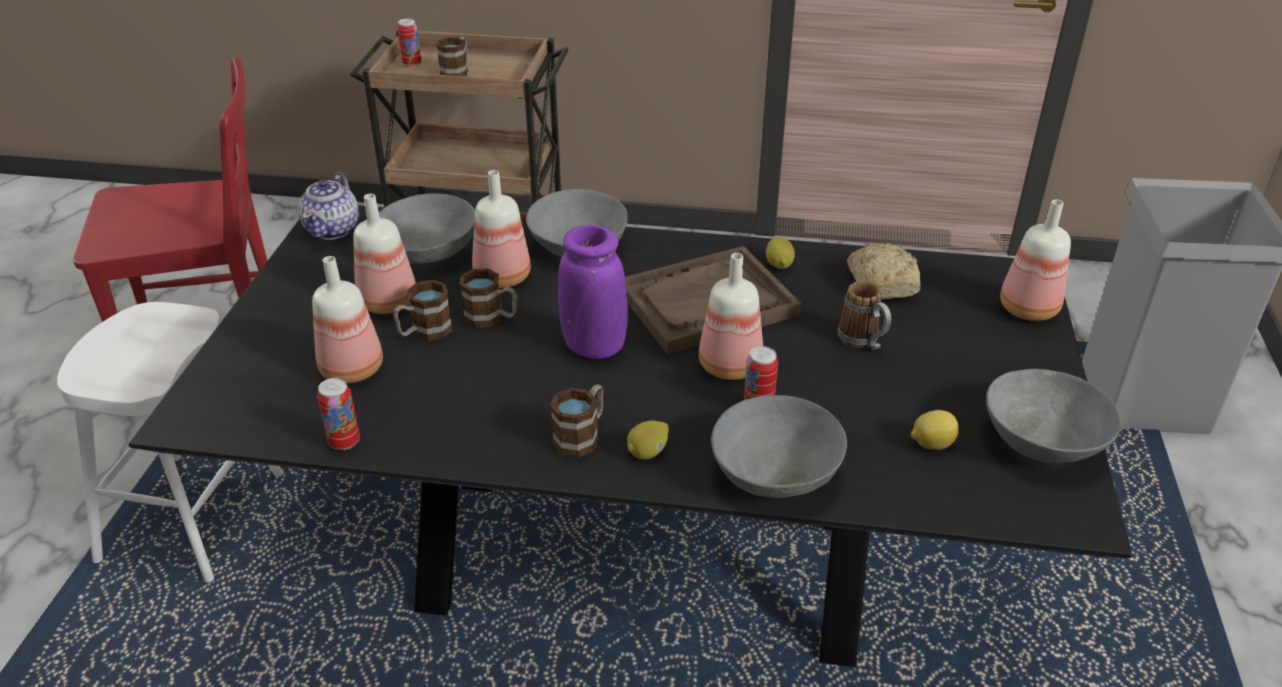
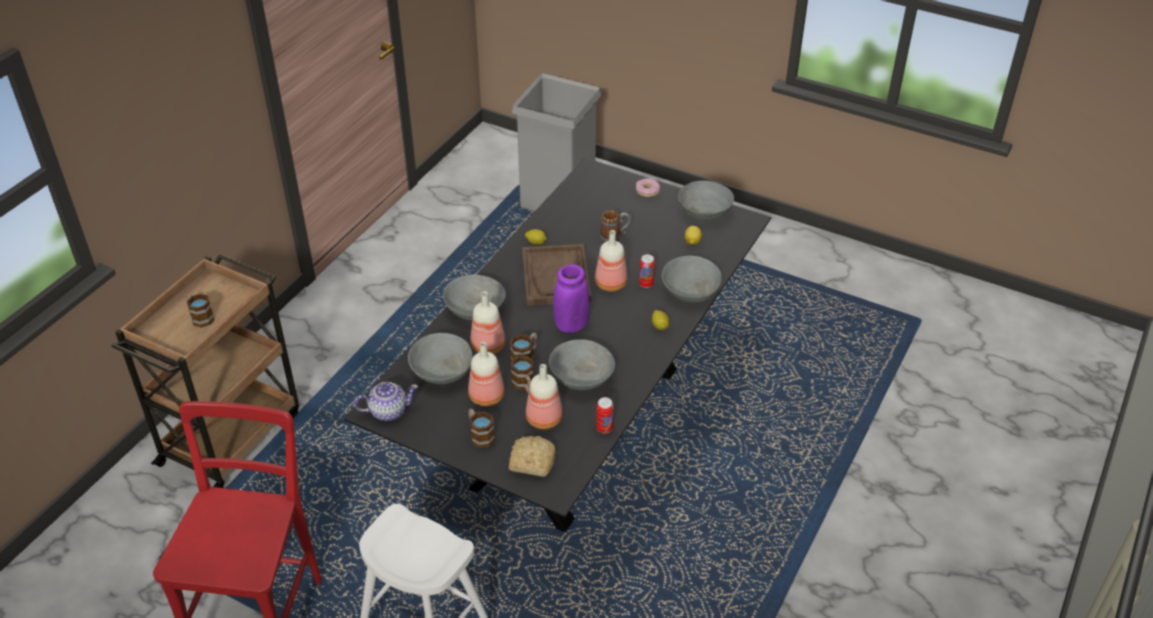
camera: 70 degrees left, 5 degrees up
teapot [298,172,359,240] -> teapot turned 45 degrees counterclockwise [354,382,418,421]
can [397,18,421,67] -> none
mug [550,384,603,458] -> mug moved to [469,408,495,448]
bread [847,243,920,299] -> bread moved to [509,436,556,477]
bottle [1000,200,1071,321] -> none
none -> grey bowl [549,339,615,390]
none -> donut [636,178,660,197]

